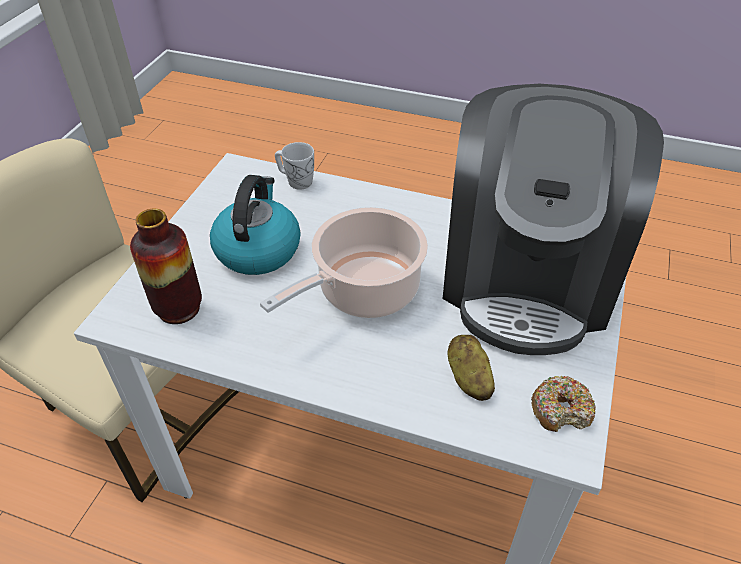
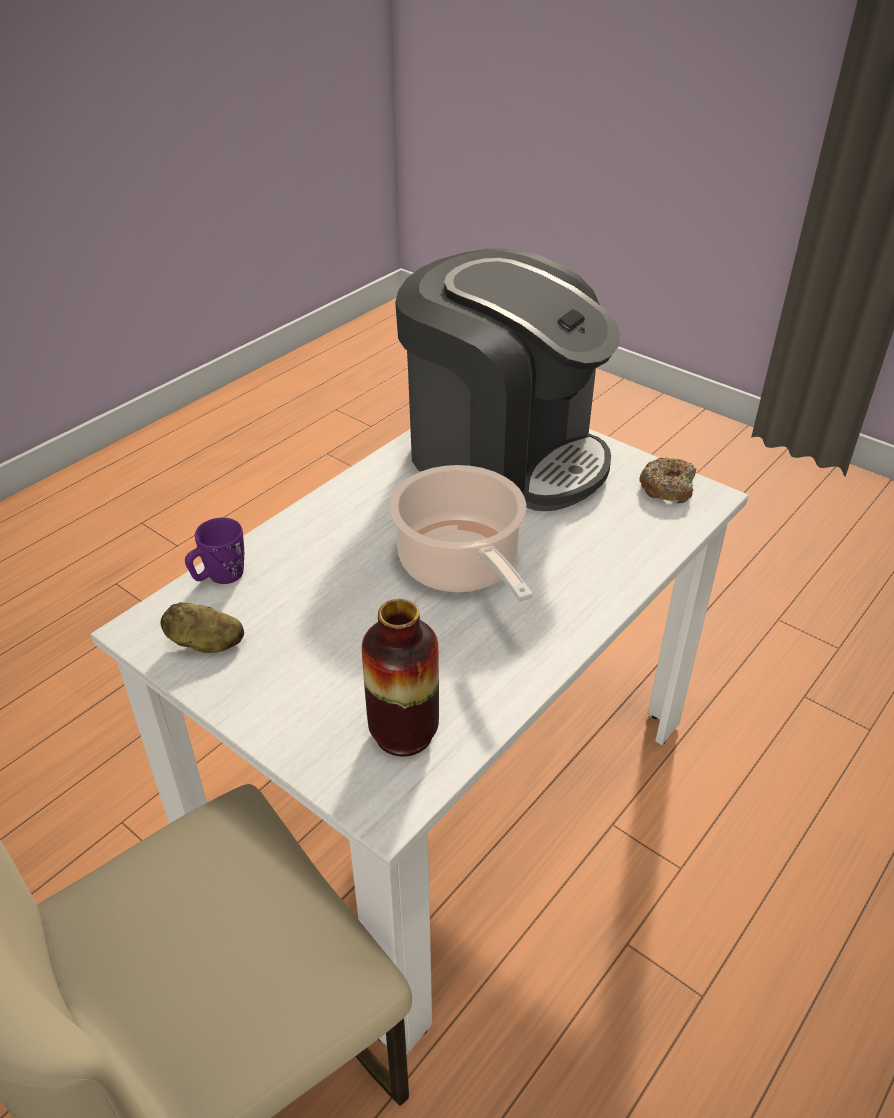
camera: 70 degrees left, 5 degrees down
kettle [210,175,301,275] -> none
white mug [275,142,314,190] -> purple mug [185,517,244,584]
potato [448,335,495,401] -> potato moved to [161,602,244,653]

